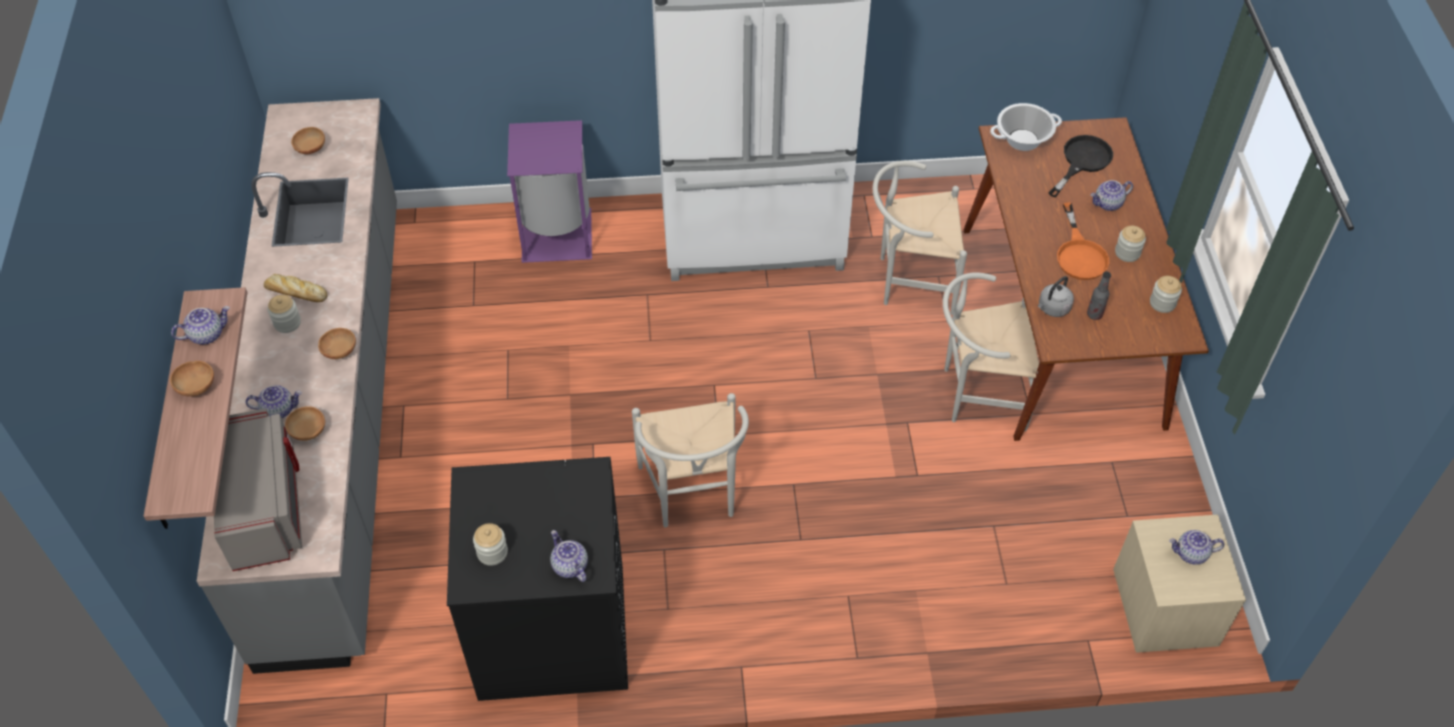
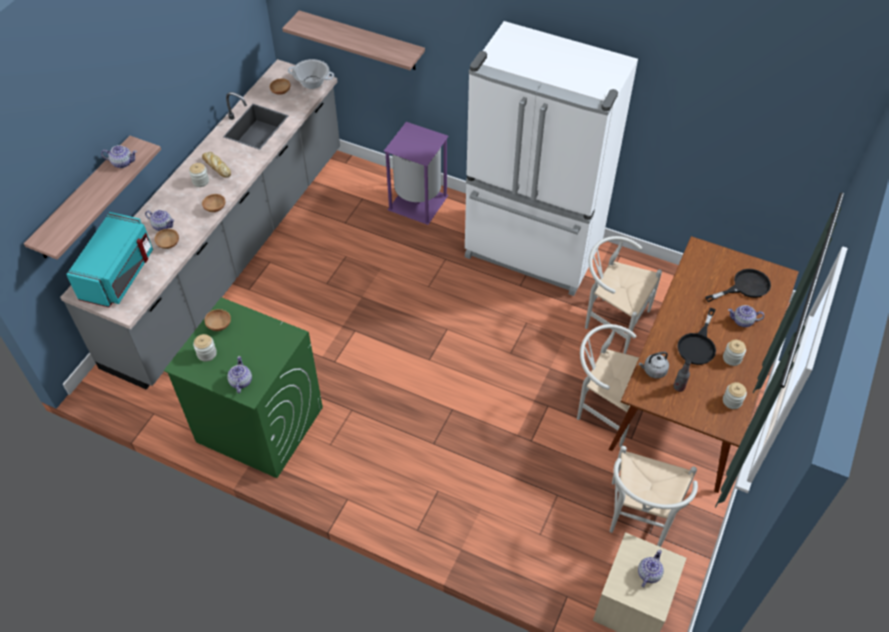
camera: 30 degrees right, 0 degrees up
brown bowl [170,361,214,397] -> brown bowl moved to [205,309,231,331]
grey microwave [214,408,302,571] -> turquoise microwave [66,212,153,307]
black washing machine [447,457,628,701] -> green washing machine [164,297,323,478]
white chair [632,393,749,527] -> white chair moved to [610,446,698,547]
cooking pot [990,103,1062,151] -> cooking pot moved to [288,59,334,89]
orange frying pan [1057,203,1109,280] -> black frying pan [678,308,716,365]
teapot [1169,530,1224,565] -> teapot turned 90 degrees clockwise [638,550,664,587]
none -> shelf [282,10,425,70]

